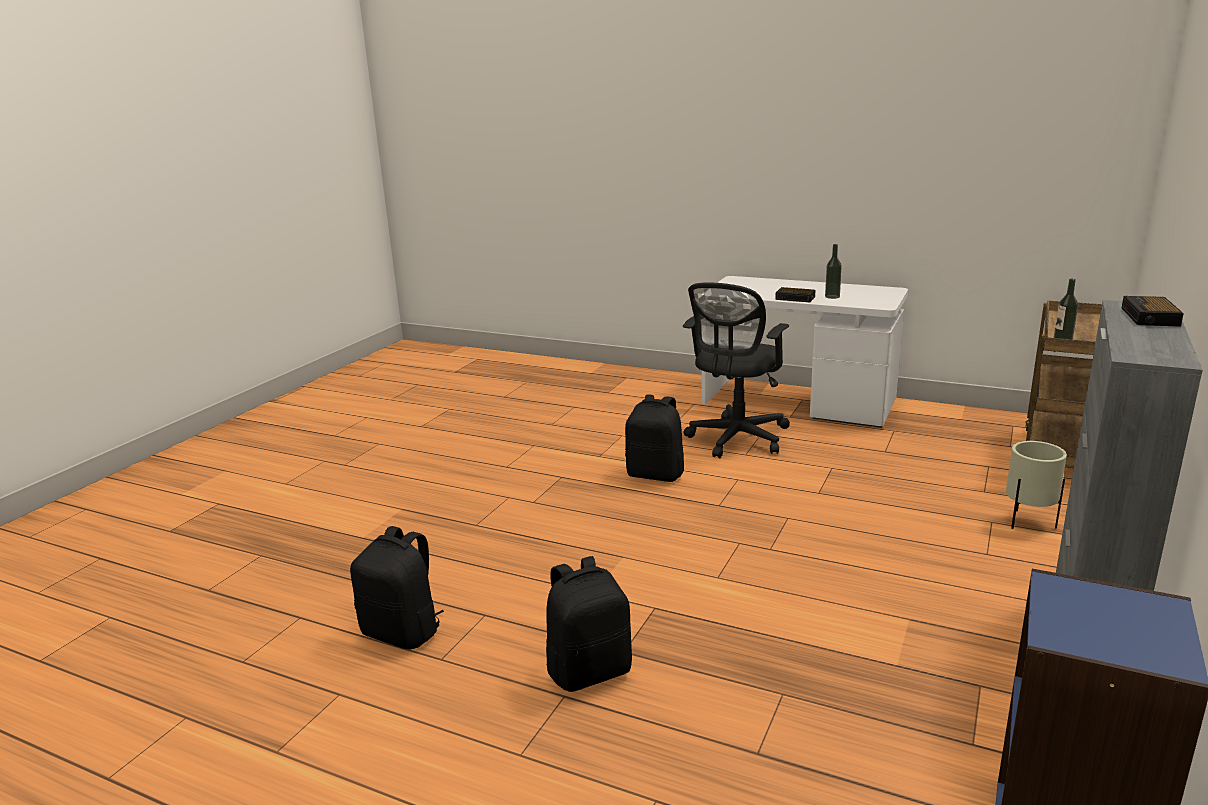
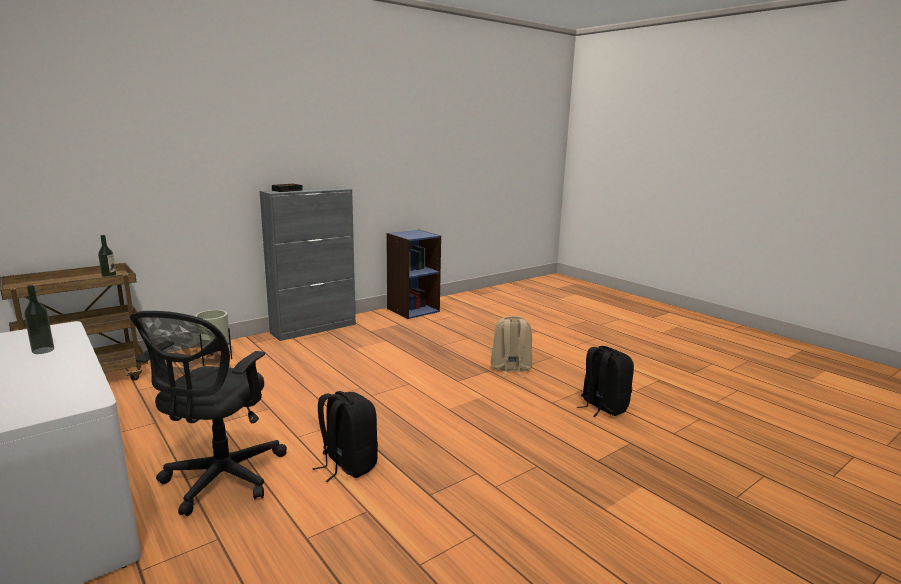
camera: 155 degrees left, 5 degrees down
black backpack [546,556,632,692] -> beige backpack [491,316,532,377]
black office chair [683,283,790,458] -> black office chair turned 135 degrees clockwise [130,311,287,516]
alarm clock [775,287,815,302] -> none

